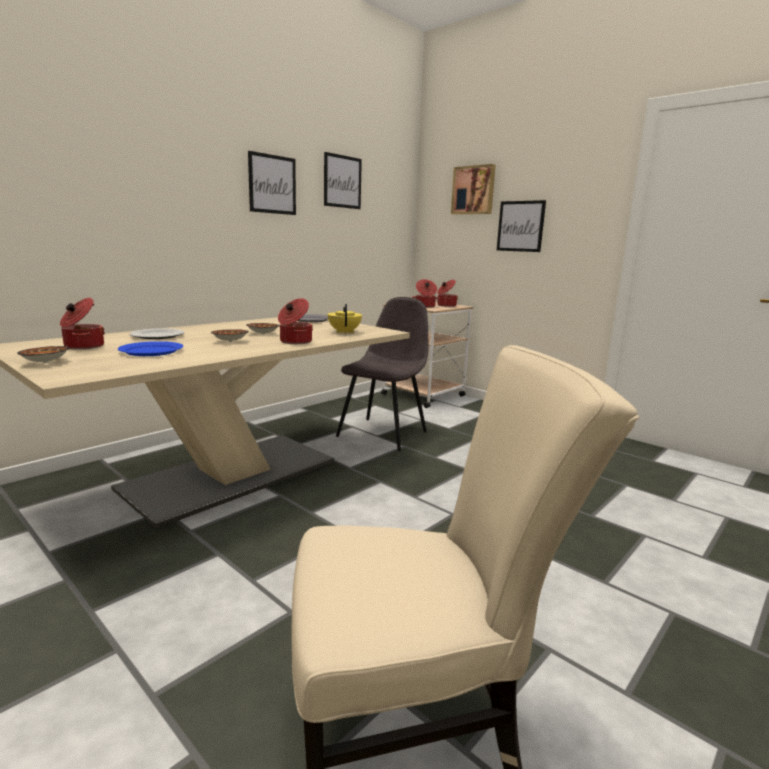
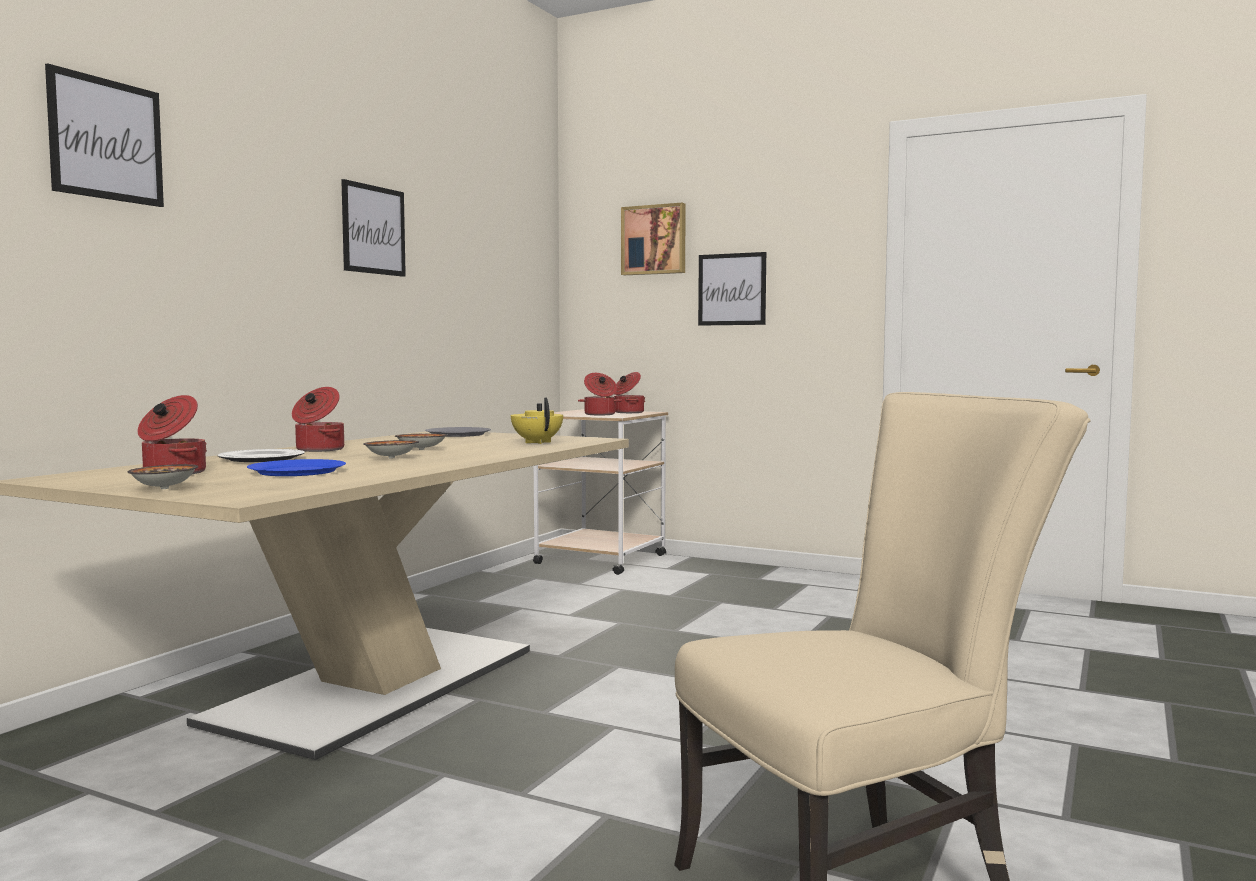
camera: 15 degrees left, 10 degrees down
cooking pot [278,298,313,344] -> cooking pot moved to [292,387,344,452]
picture [324,152,362,209] -> picture moved to [45,63,164,207]
grey chair [336,297,429,451] -> none

